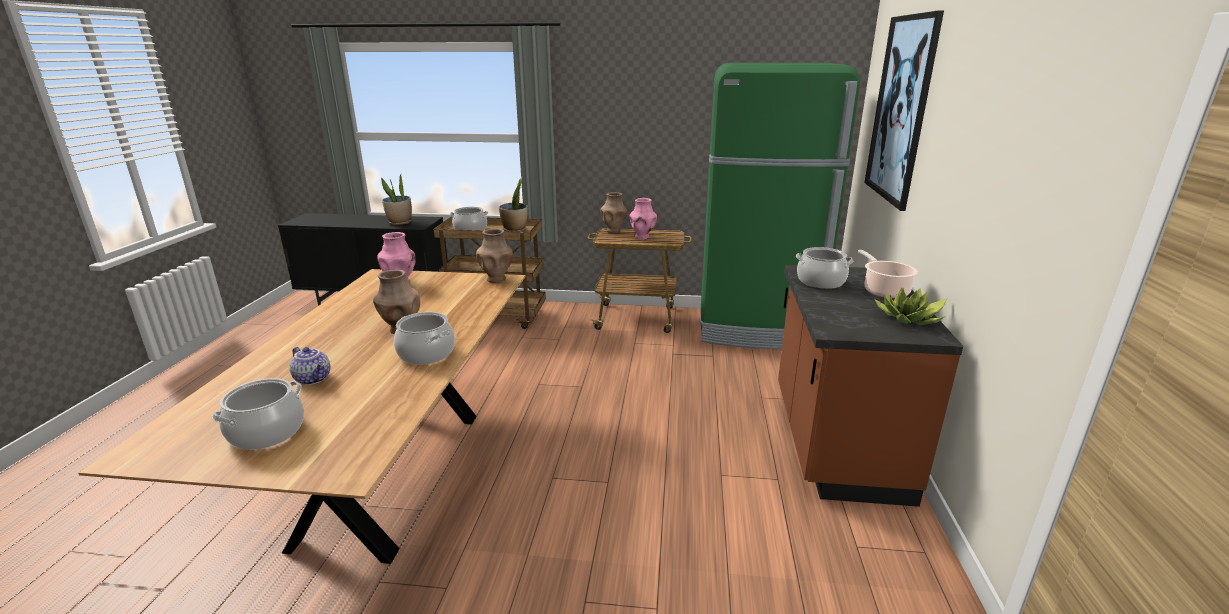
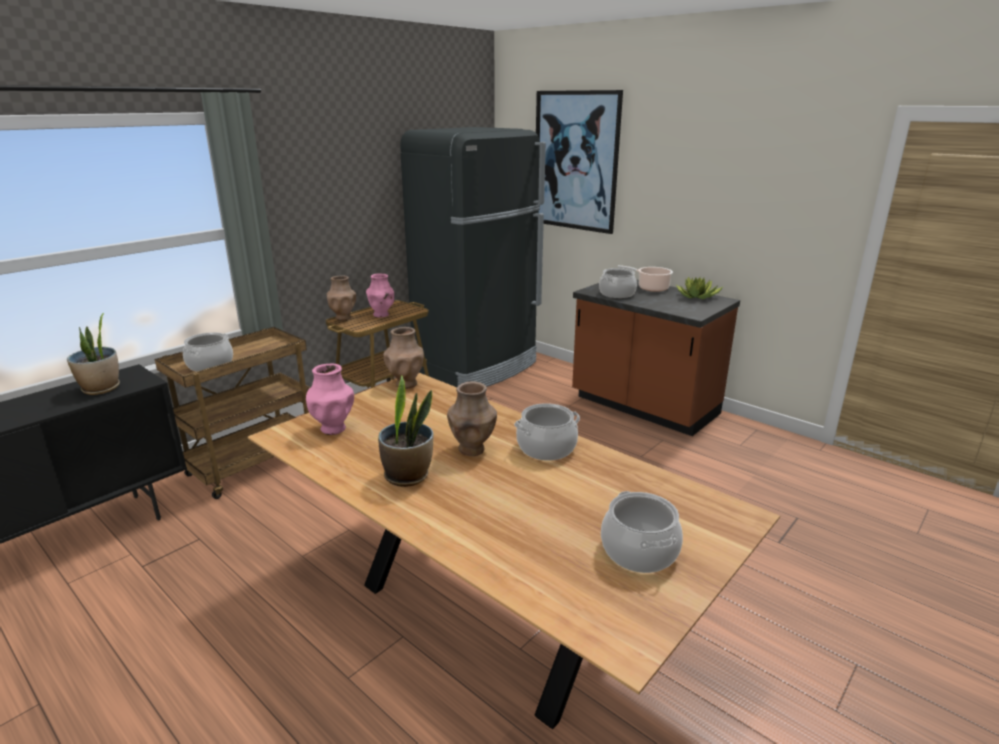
camera: 55 degrees left, 0 degrees up
teapot [290,347,330,385] -> none
potted plant [499,177,528,231] -> potted plant moved to [378,376,433,487]
green fridge [700,63,860,349] -> black fridge [400,127,546,387]

